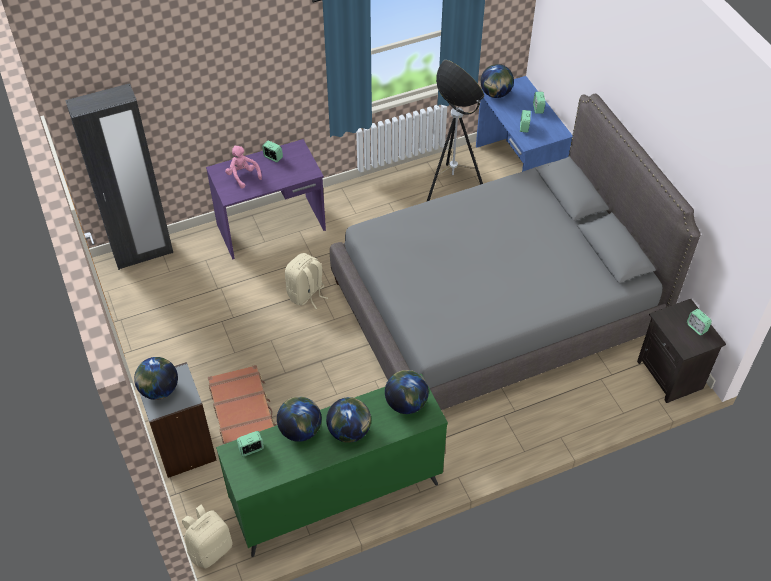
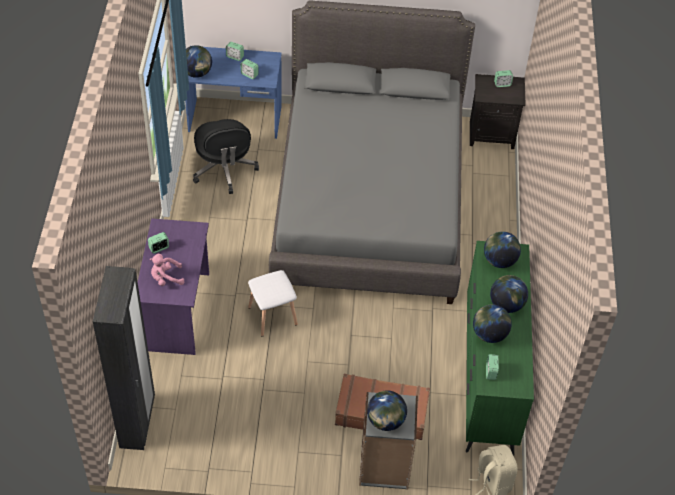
camera: 65 degrees left, 0 degrees up
beige backpack [285,253,328,309] -> white stool [248,270,298,337]
floor lamp [427,60,484,201] -> black office chair [193,119,259,194]

